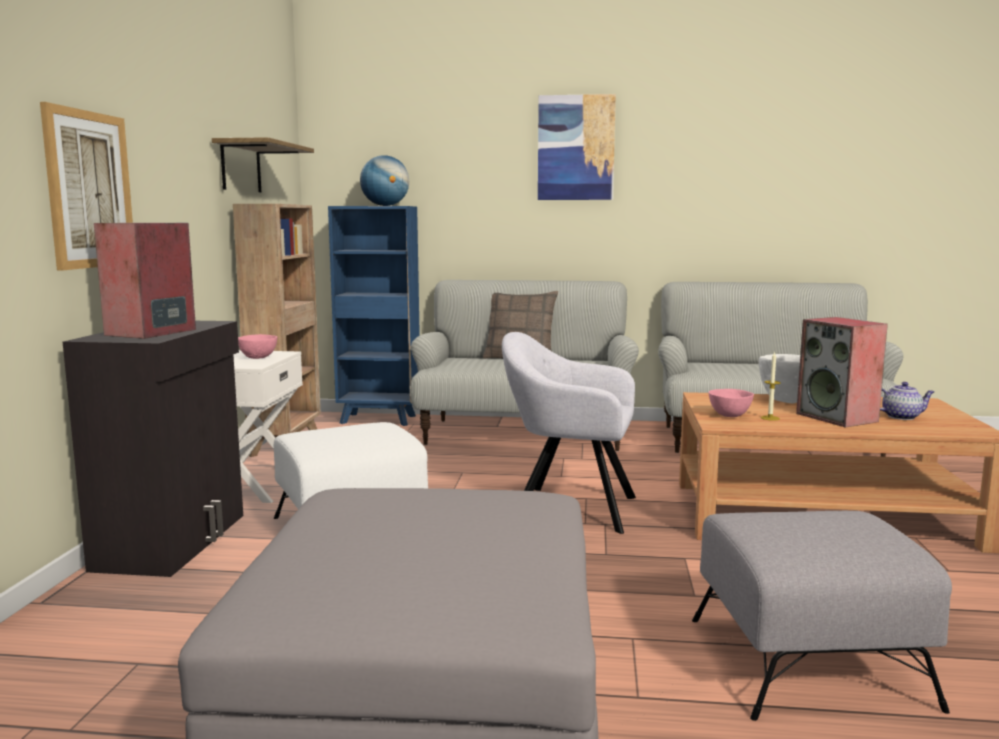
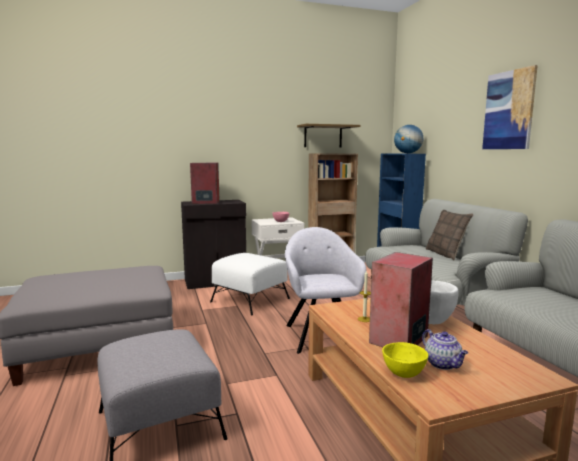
camera: 65 degrees right, 0 degrees up
picture [40,102,133,271] -> none
pink bowl [709,389,754,417] -> none
none -> yellow bowl [382,342,428,378]

